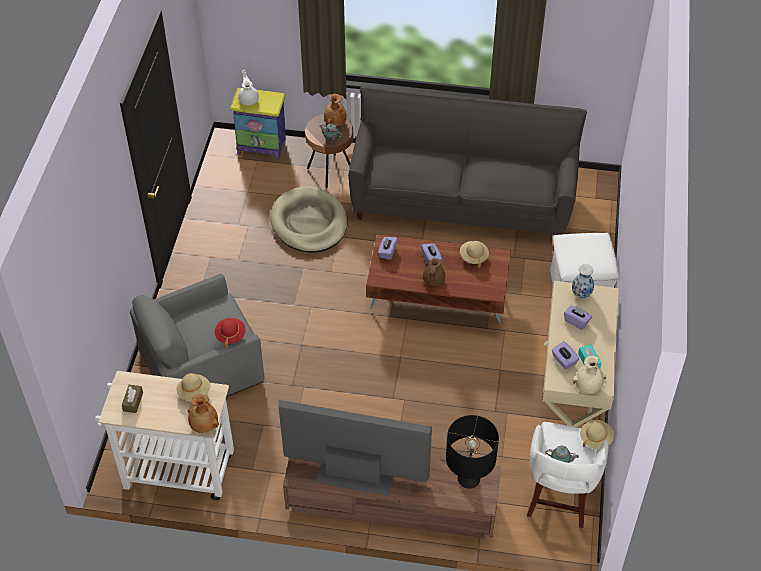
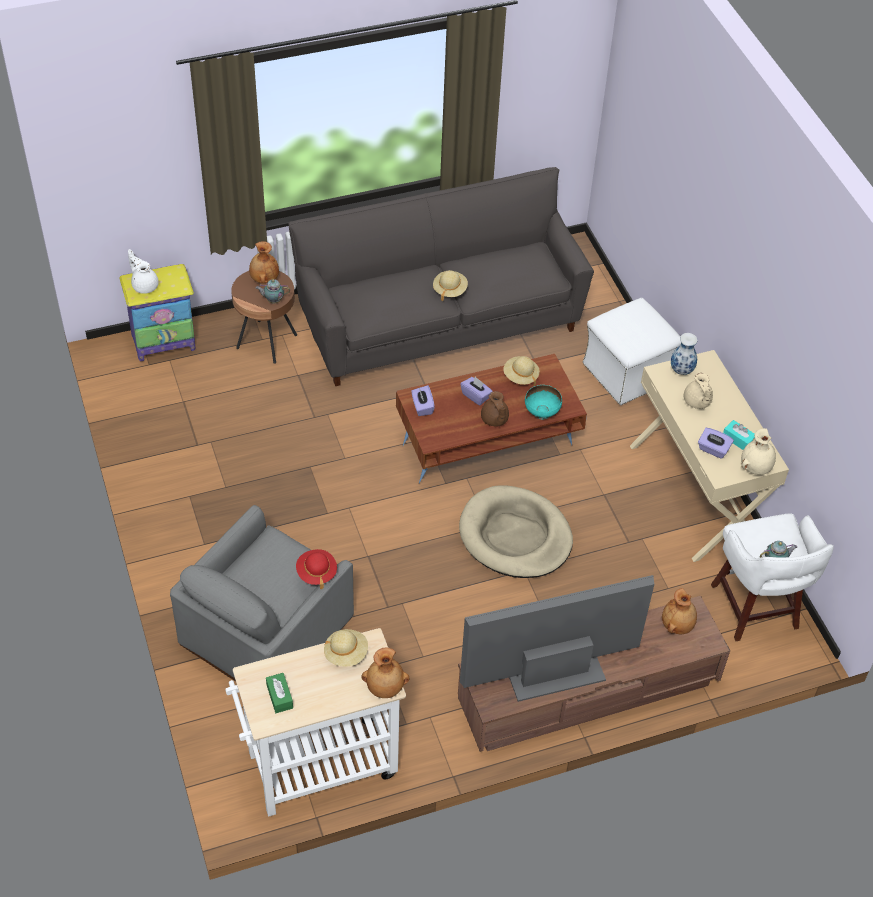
camera: 30 degrees left, 0 degrees up
brown tissue box [122,385,143,413] -> green tissue box [266,673,293,713]
beige dog bed [270,186,347,253] -> beige dog bed moved to [459,485,573,578]
black table lamp [446,415,499,489] -> brown vase [662,588,697,634]
purple tissue box [564,305,592,330] -> beige teapot [684,373,713,409]
beige hat [580,420,614,449] -> beige hat moved to [433,270,468,301]
none -> turquoise bowl [525,385,562,420]

